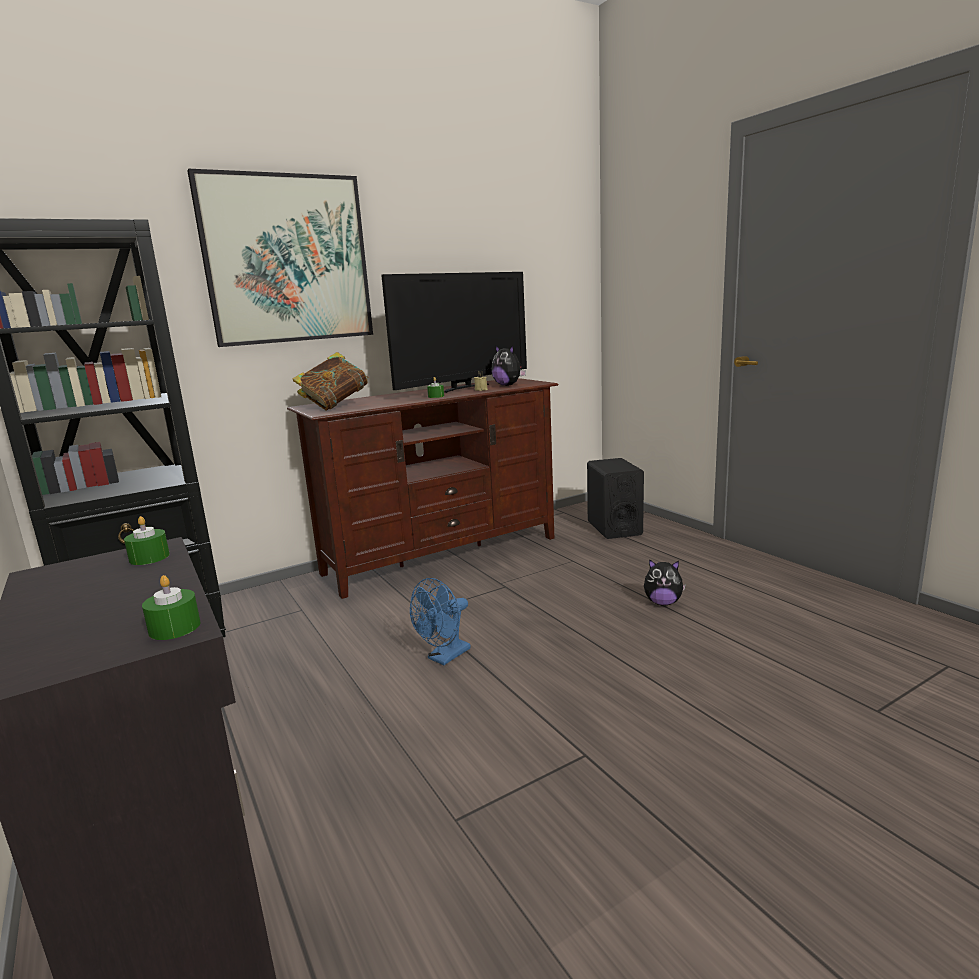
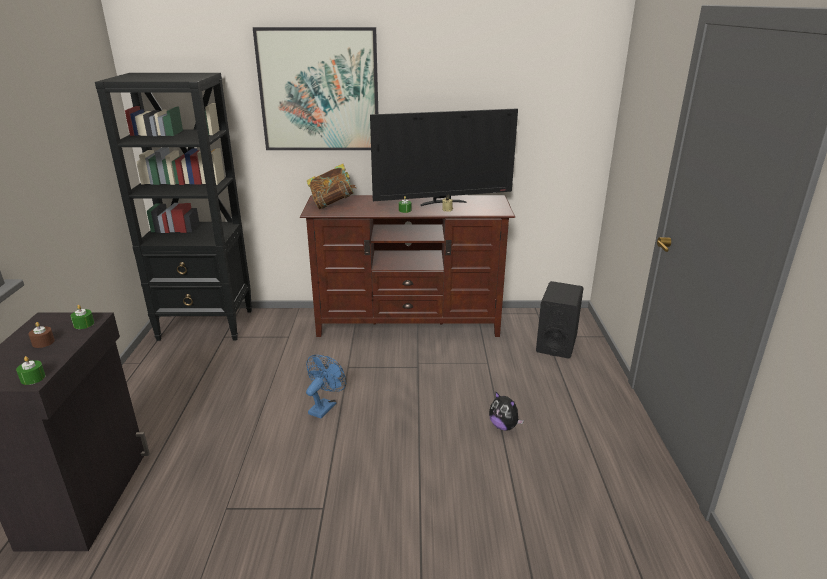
camera: 30 degrees right, 10 degrees up
blue fan [410,578,471,665] -> blue fan turned 135 degrees clockwise [306,355,347,418]
plush toy [491,345,526,386] -> none
none -> brown candle [29,322,55,348]

